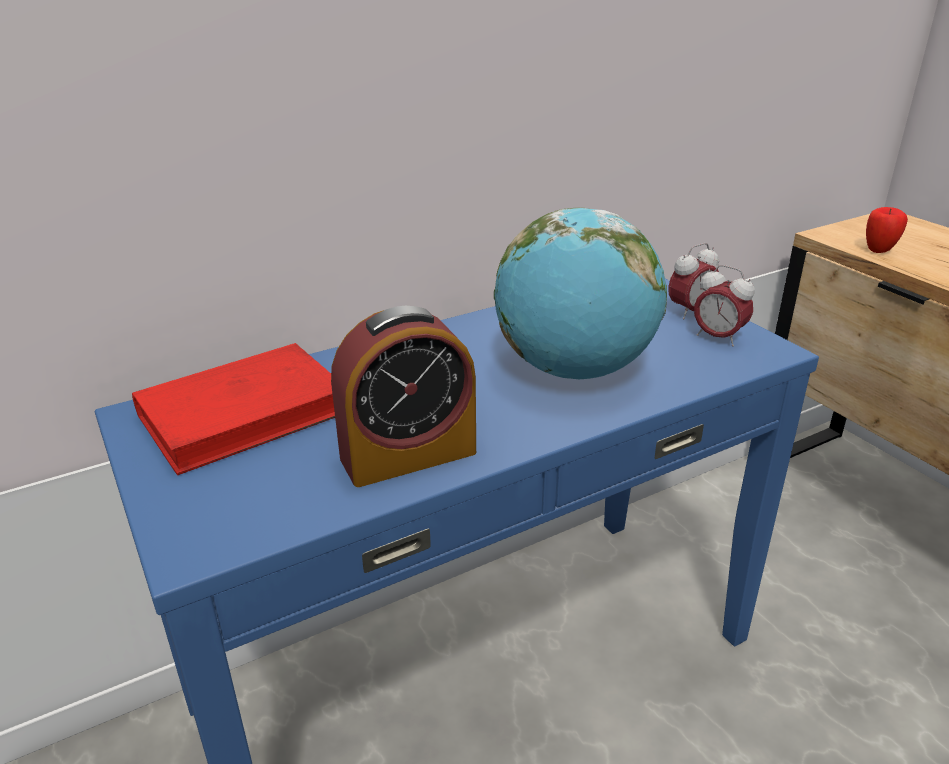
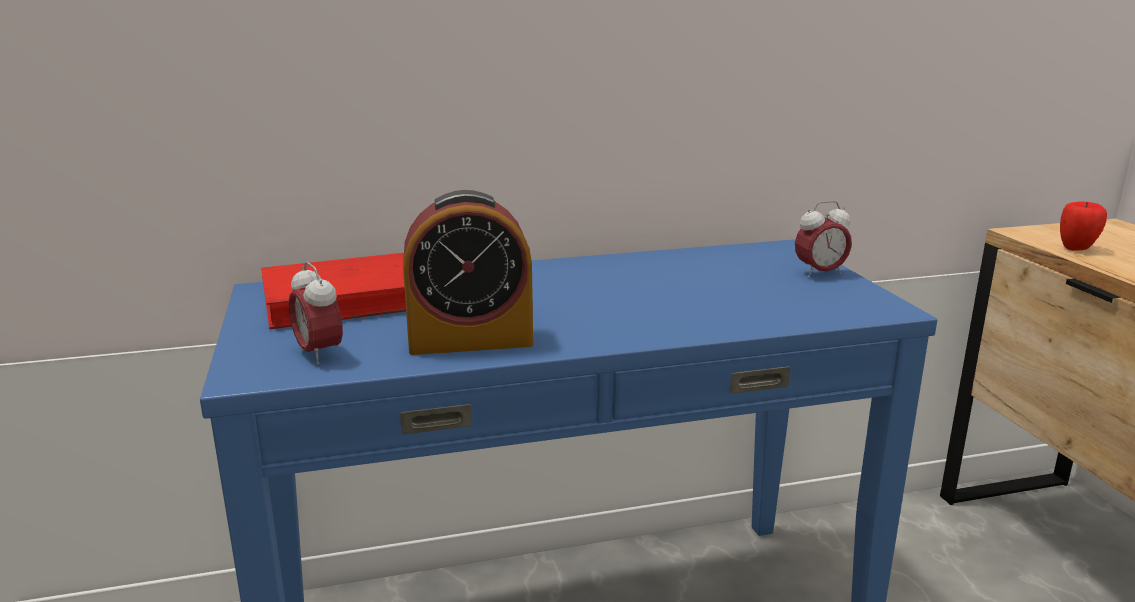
camera: 15 degrees right, 10 degrees down
globe [494,208,667,379] -> none
alarm clock [694,265,755,347] -> alarm clock moved to [288,262,343,365]

